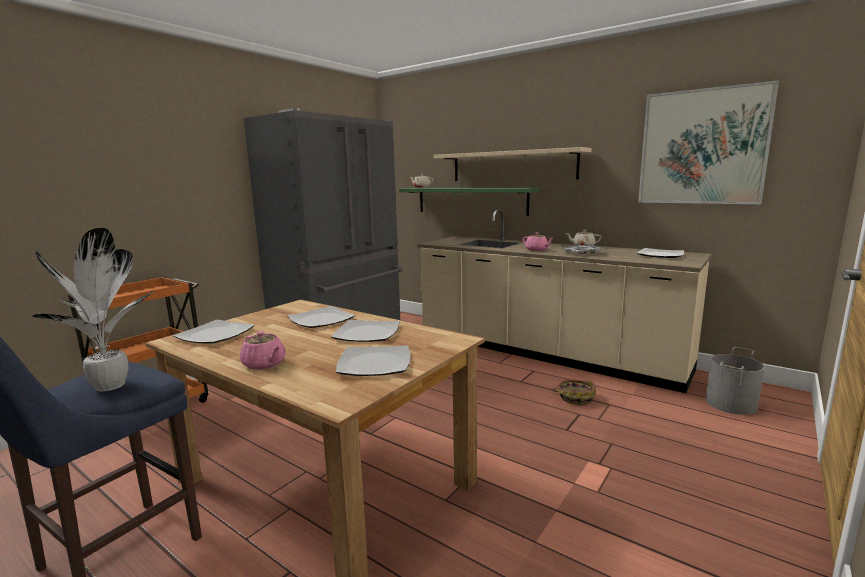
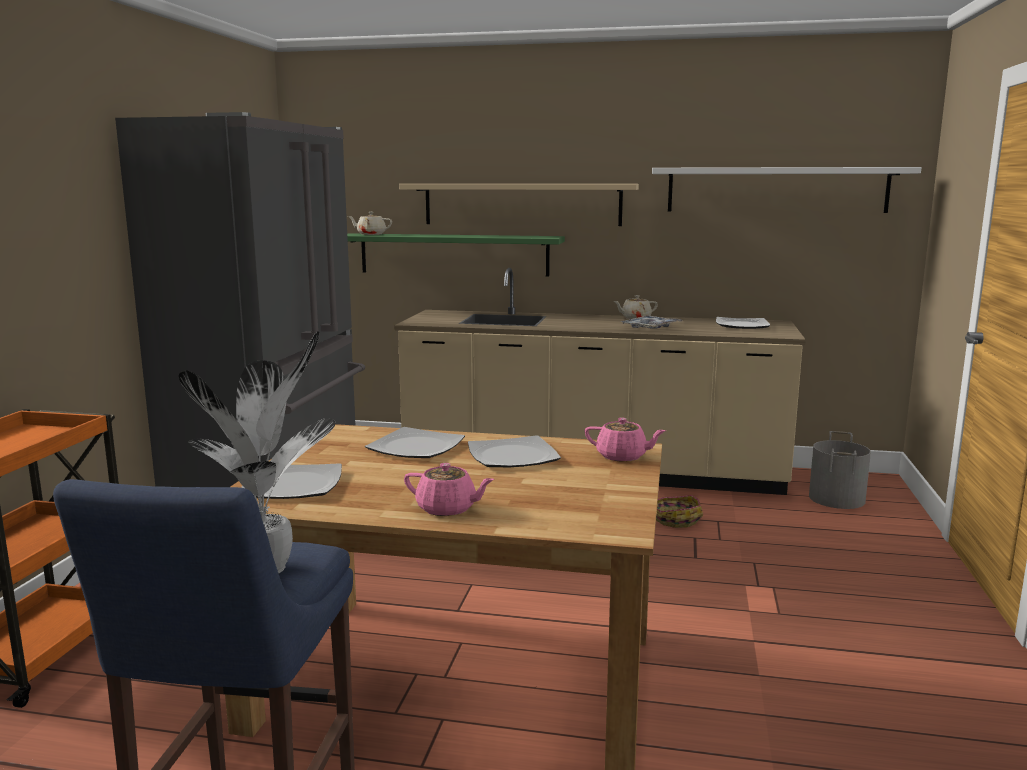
camera: 25 degrees left, 0 degrees up
plate [336,345,410,376] -> none
pink teapot [522,233,553,251] -> pink teapot moved to [585,417,666,462]
picture [638,80,779,204] -> white shelf [652,167,921,213]

